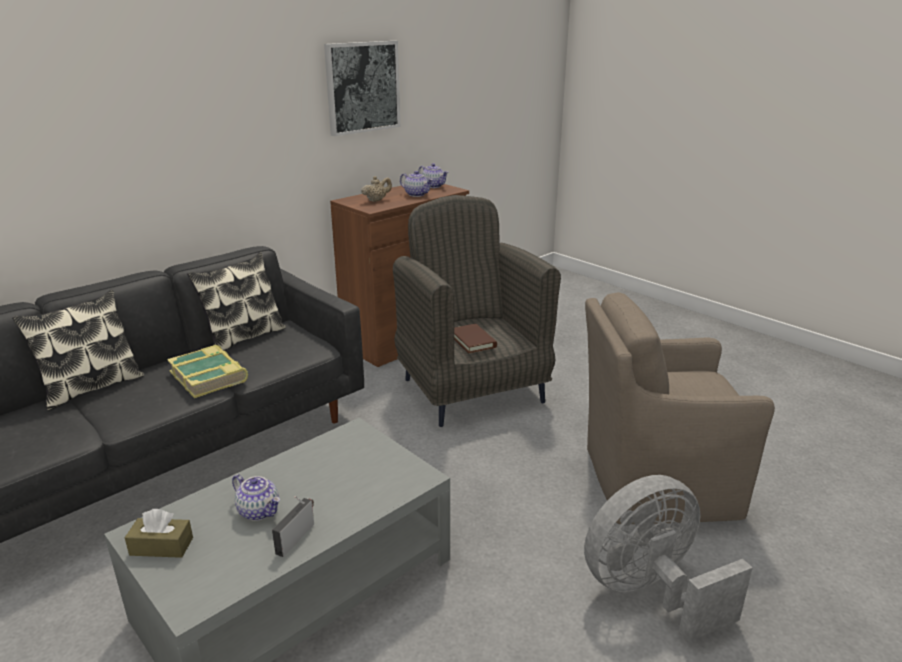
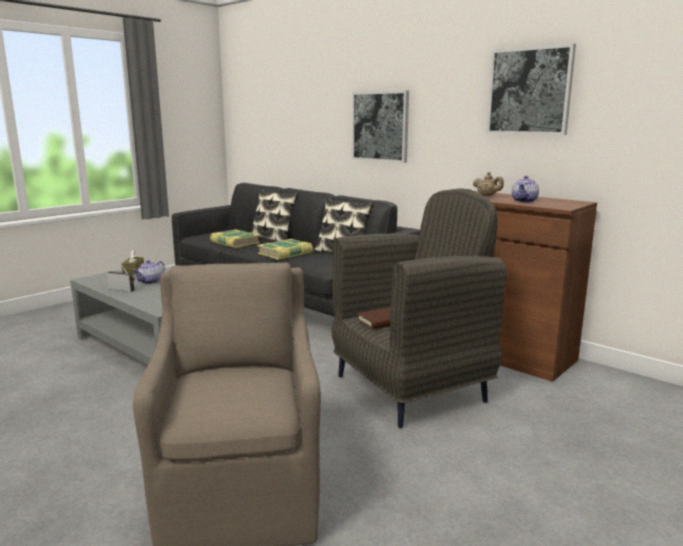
camera: 85 degrees right, 10 degrees down
teapot [418,163,449,188] -> none
grey fan [584,475,753,643] -> none
none -> book [210,230,260,248]
none -> picture [352,90,409,163]

